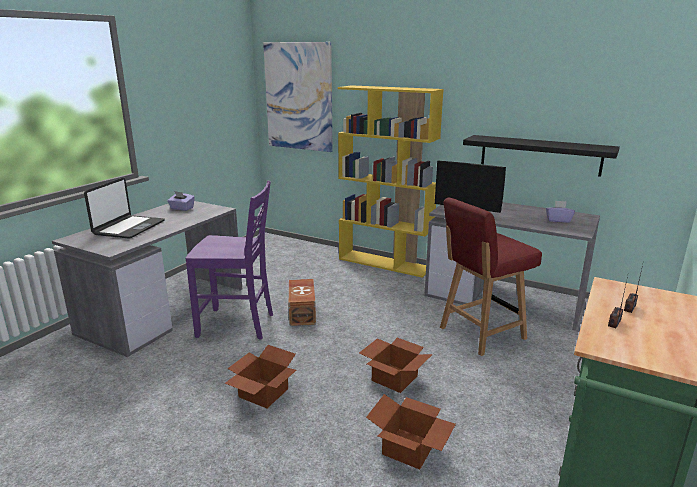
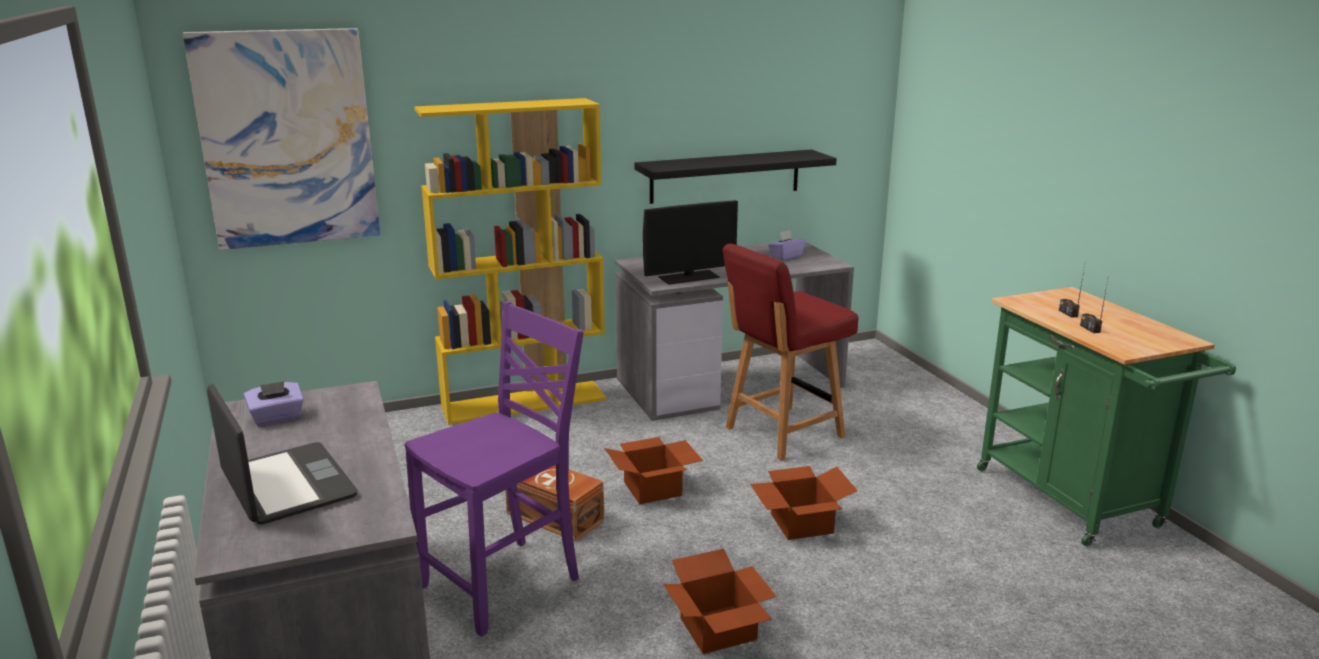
camera: 50 degrees left, 0 degrees up
cardboard box [366,394,456,469] -> cardboard box moved to [604,437,703,504]
red chair [440,198,542,356] -> red chair turned 45 degrees clockwise [723,243,858,460]

